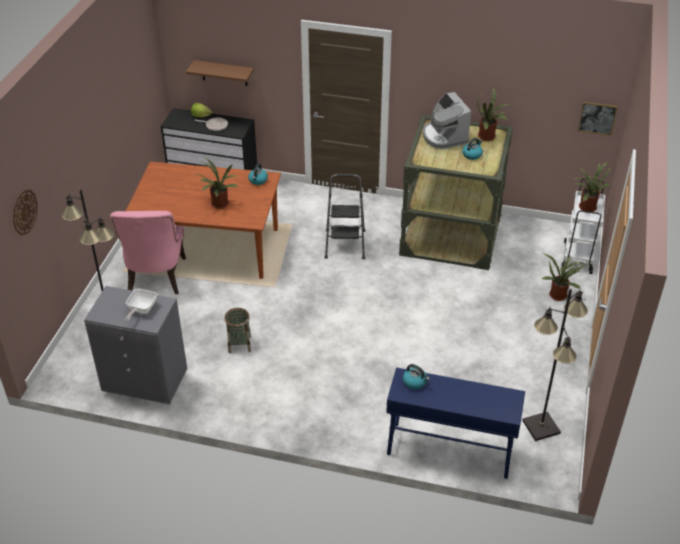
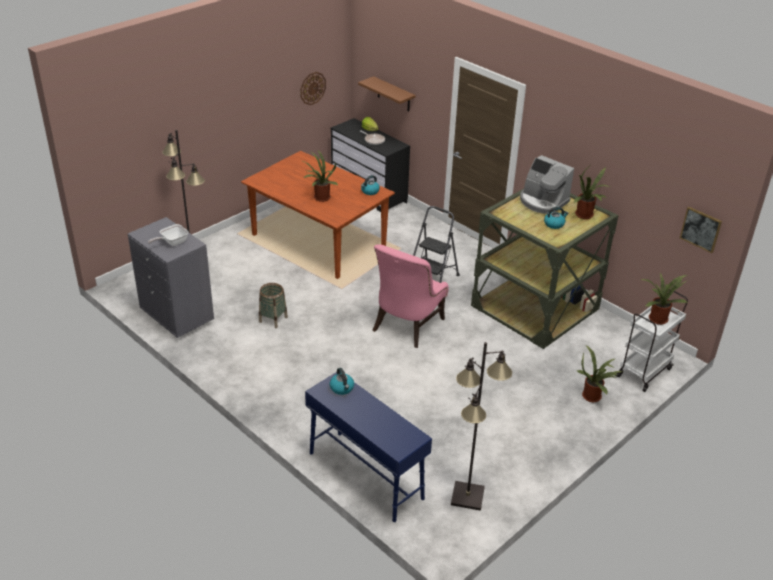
camera: 30 degrees right, 5 degrees down
wall clock [13,190,38,235] -> wall clock moved to [300,72,326,105]
pink chair [110,211,186,294] -> pink chair moved to [373,244,449,348]
coffee machine [423,92,471,149] -> coffee machine turned 60 degrees counterclockwise [520,155,574,214]

